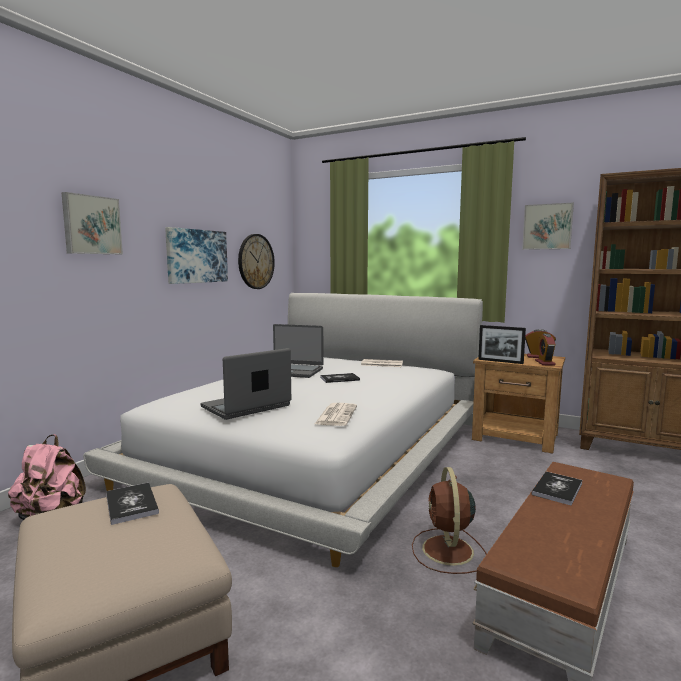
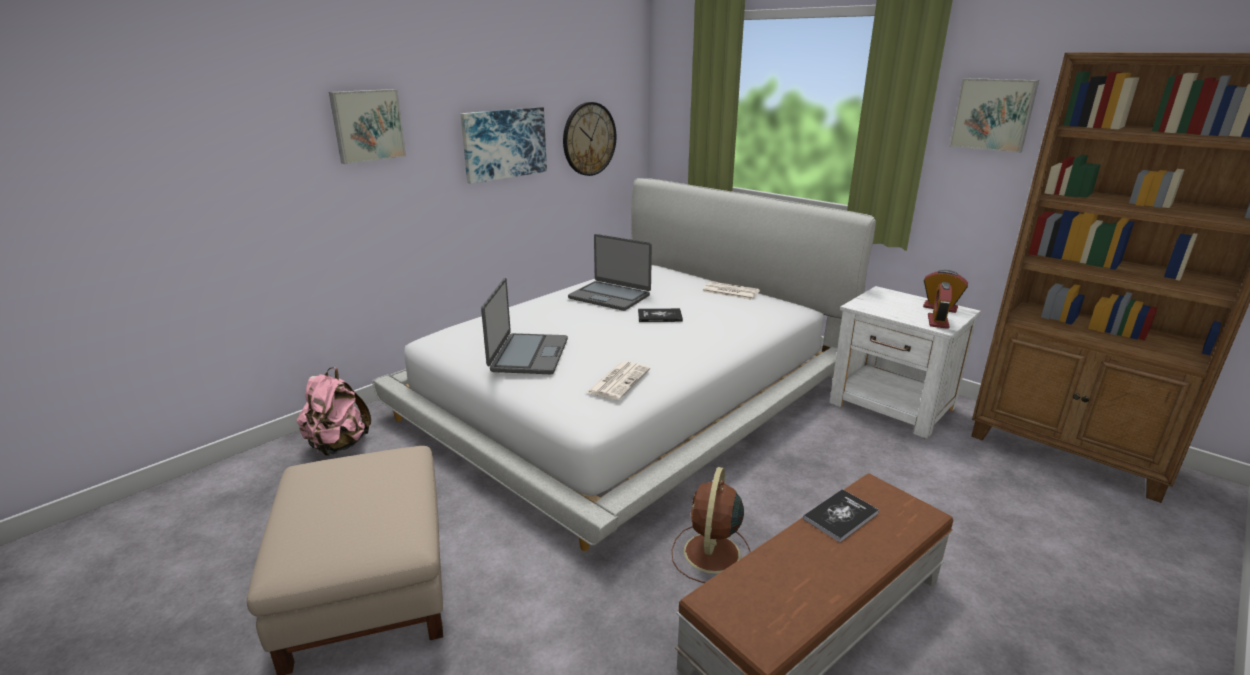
camera: 15 degrees right, 15 degrees up
book [106,483,159,525] -> none
laptop [201,348,291,420] -> laptop turned 120 degrees clockwise [481,278,568,374]
brown nightstand [472,354,565,453] -> white nightstand [829,286,981,439]
picture frame [478,325,526,364] -> none

